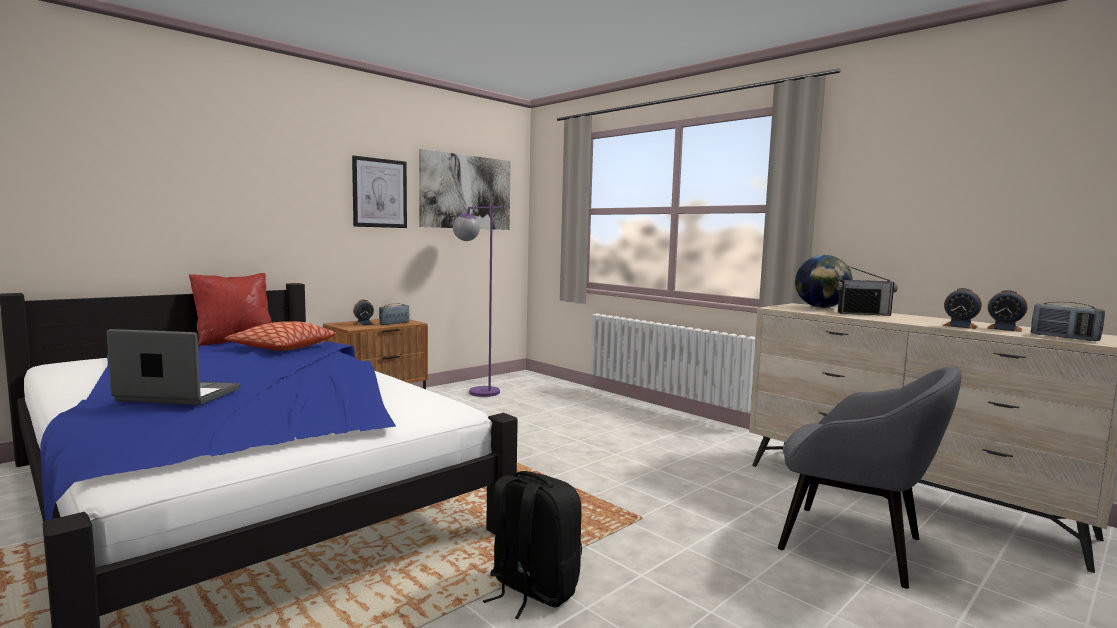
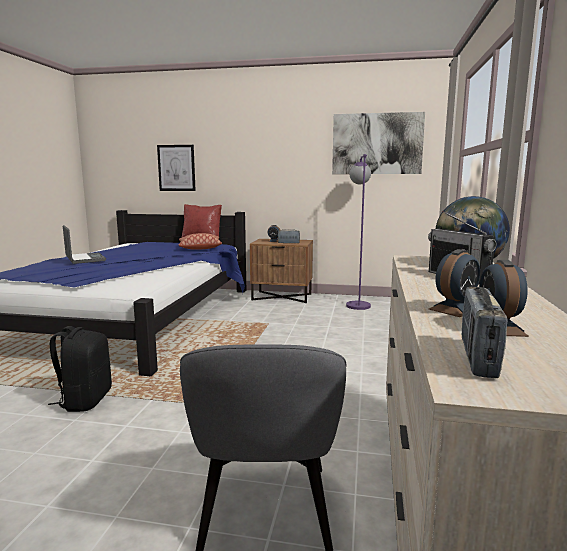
camera: 55 degrees right, 5 degrees up
picture [352,155,407,228] -> picture moved to [157,145,196,191]
alarm clock [943,288,982,329] -> alarm clock turned 135 degrees counterclockwise [429,249,480,317]

